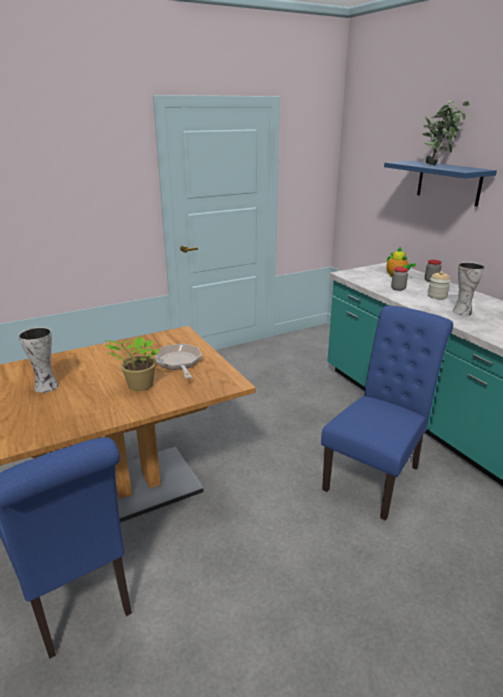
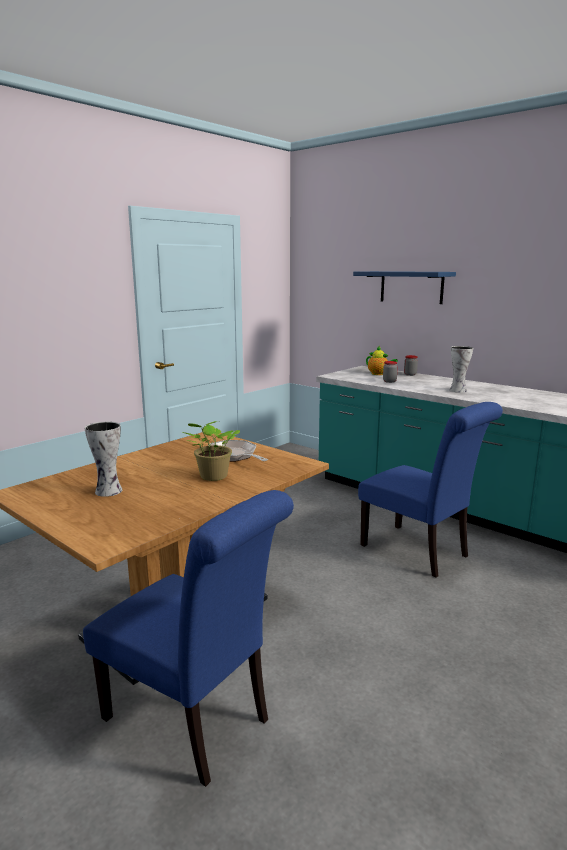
camera: 20 degrees left, 10 degrees down
blue chair [321,306,453,521] -> blue chair turned 120 degrees clockwise [358,402,503,578]
potted plant [422,101,469,165] -> none
jar [428,271,451,299] -> none

